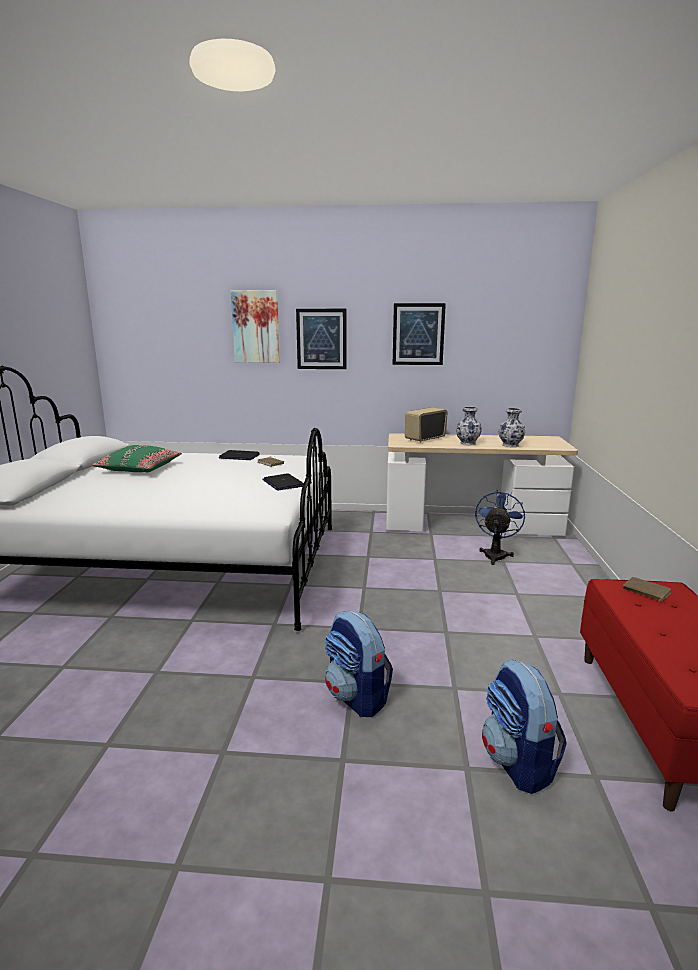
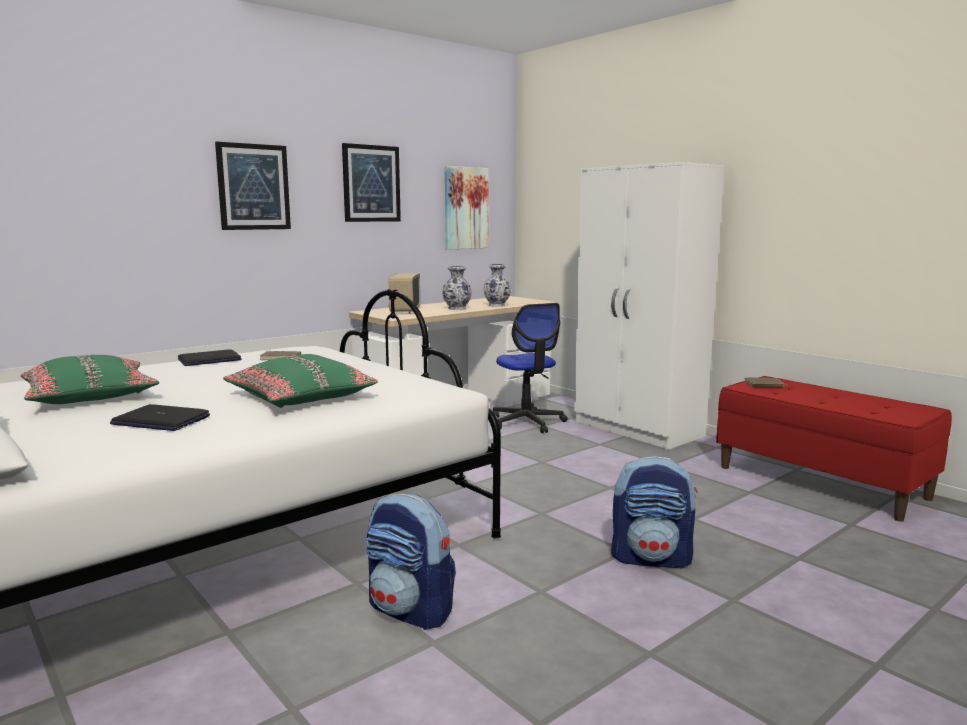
camera: 45 degrees left, 5 degrees down
picture [231,290,280,363] -> picture moved to [444,166,489,250]
laptop [262,473,303,491] -> laptop moved to [110,404,210,431]
blue fan [475,490,525,565] -> office chair [493,303,568,433]
backpack [482,659,567,794] -> backpack moved to [366,494,456,630]
none -> green pillow [223,354,378,408]
none -> white wardrobe [574,162,724,450]

